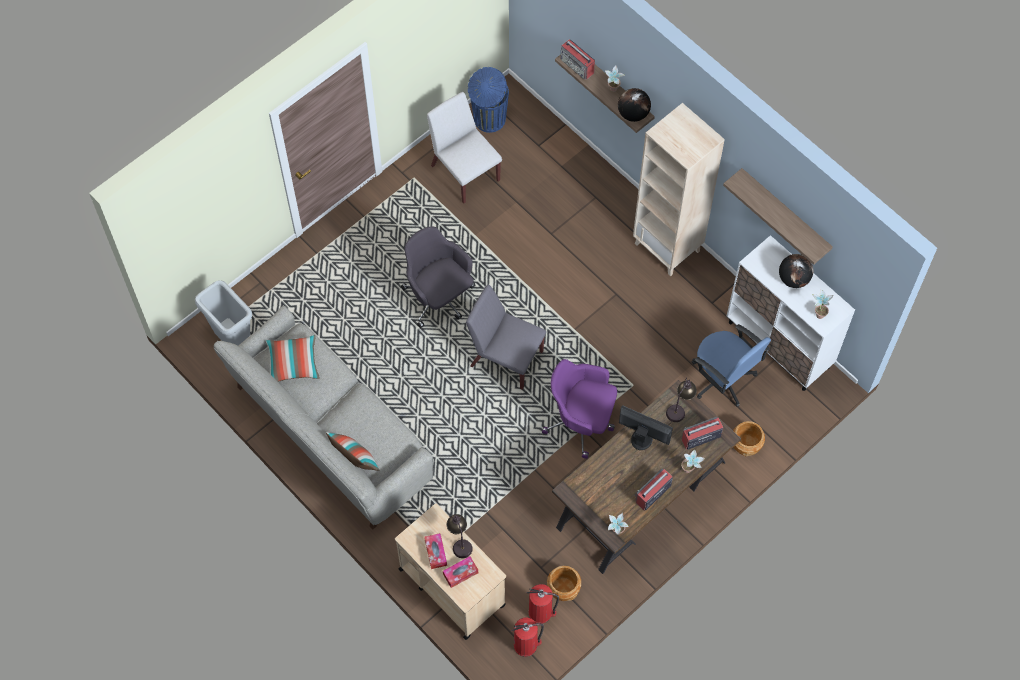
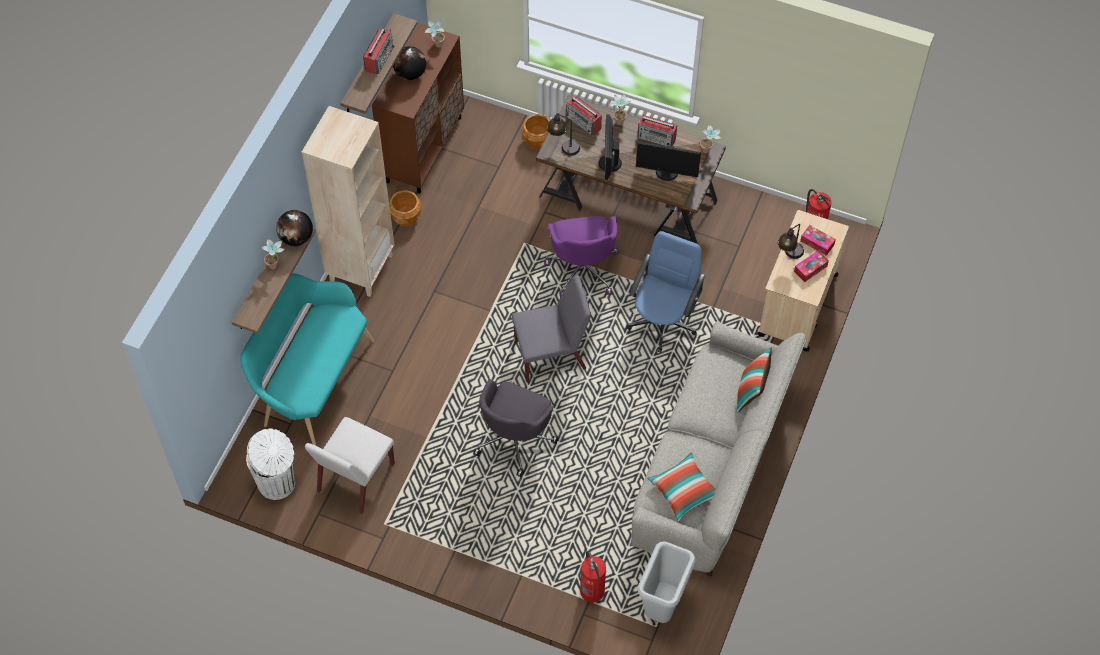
camera: 115 degrees left, 5 degrees down
grey chair [466,285,546,390] -> grey chair turned 105 degrees counterclockwise [512,274,591,382]
blue trash can [468,67,509,133] -> white trash can [246,429,295,500]
fire extinguisher [526,584,559,624] -> fire extinguisher moved to [580,551,606,603]
brown planter [547,566,581,601] -> brown planter moved to [389,190,421,226]
radio [560,39,595,80] -> radio moved to [363,29,394,75]
blue office chair [692,324,771,407] -> blue office chair moved to [627,231,705,353]
white cabinet [727,235,855,391] -> brown cabinet [372,23,464,194]
none -> turquoise bench [240,273,374,446]
none -> monitor [636,142,701,181]

